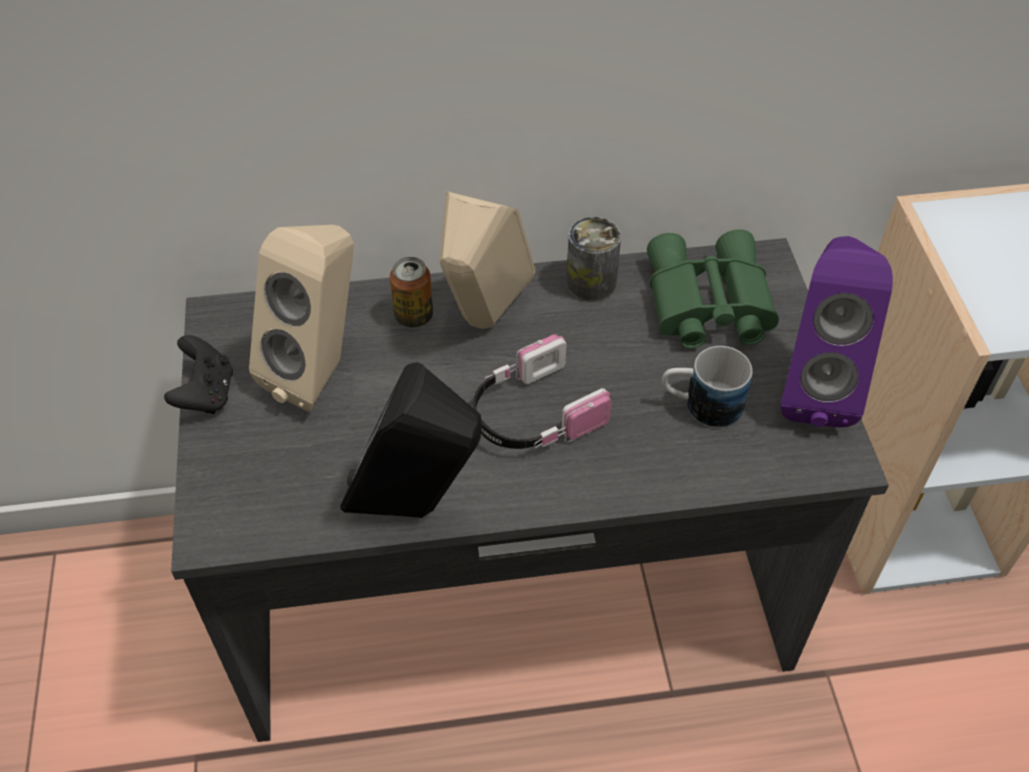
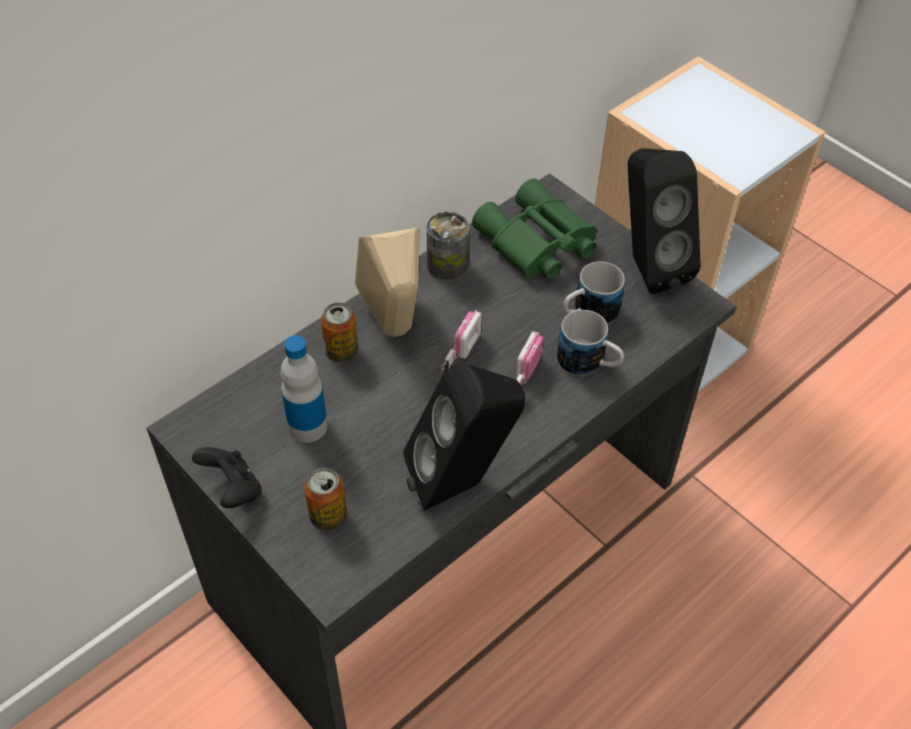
camera: 35 degrees left, 0 degrees up
beige speaker [249,225,354,412] -> bottle [280,335,328,443]
purple speaker [781,236,893,428] -> black speaker [628,148,701,294]
none -> can [304,468,347,531]
none -> mug [557,310,624,376]

